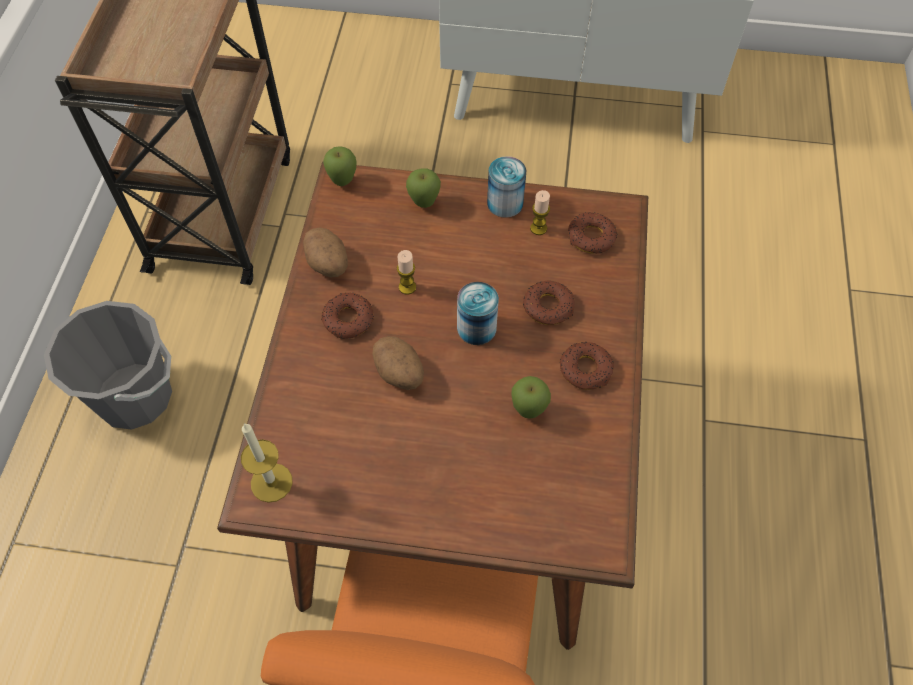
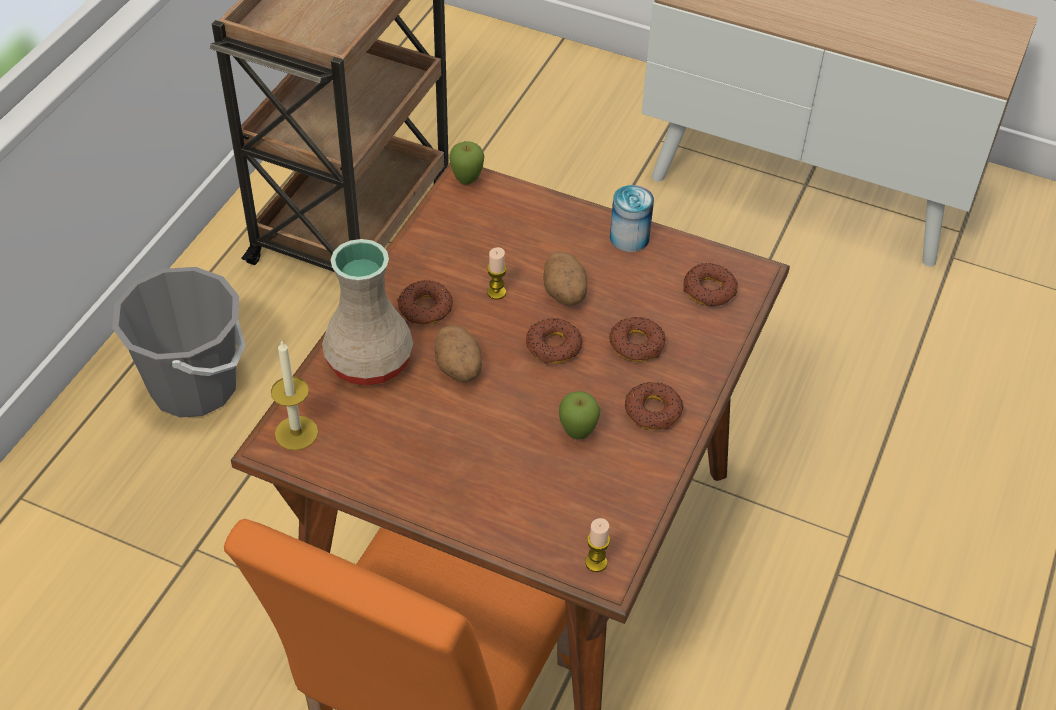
camera: 15 degrees right, 10 degrees down
potato [303,227,348,277] -> potato moved to [544,252,587,306]
apple [406,168,441,208] -> none
can [457,282,499,345] -> donut [526,318,582,364]
candle [530,190,550,235] -> candle moved to [585,518,610,572]
none -> beige vase [322,239,413,386]

